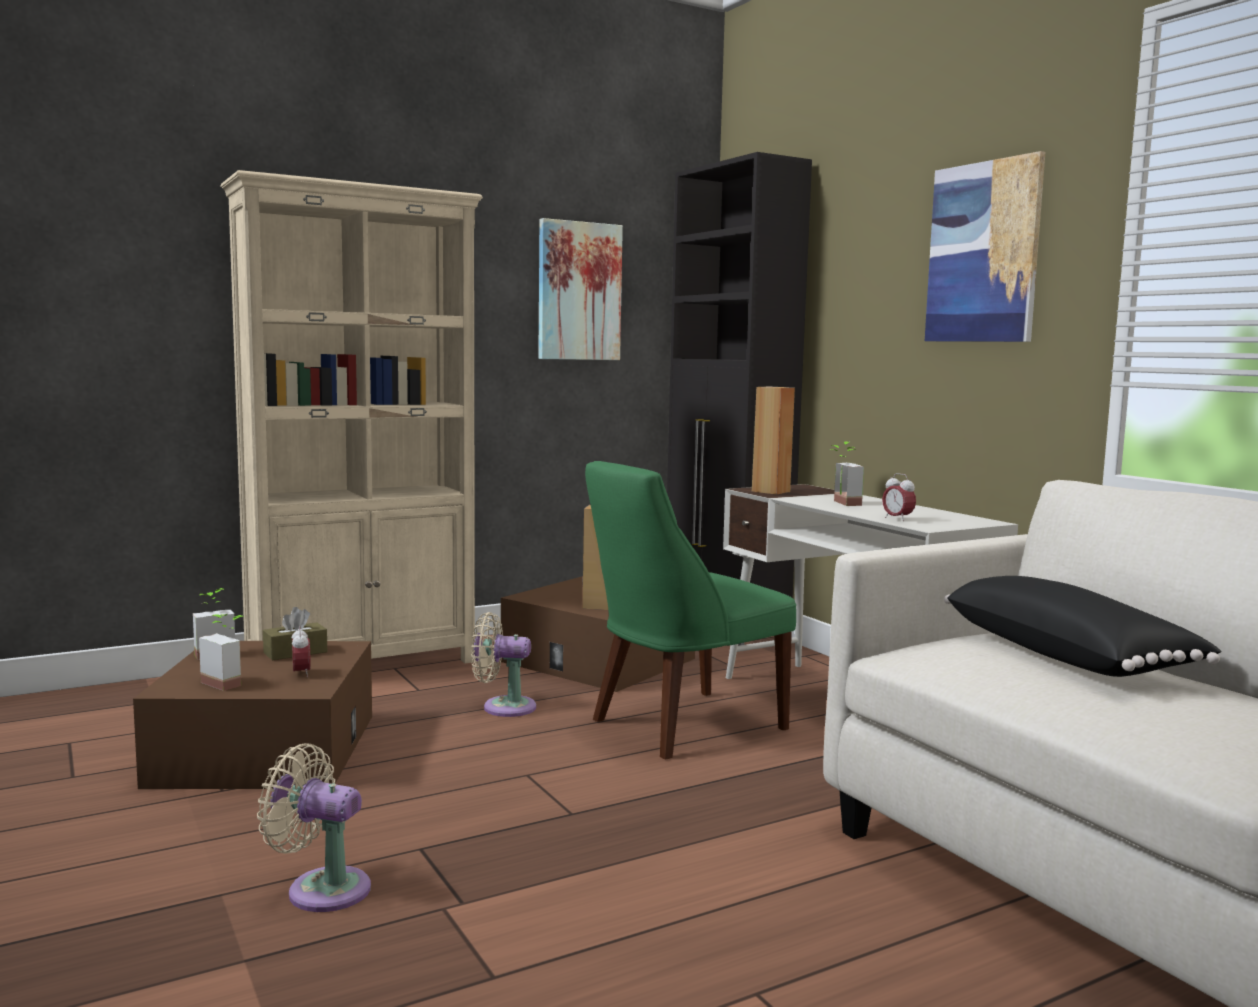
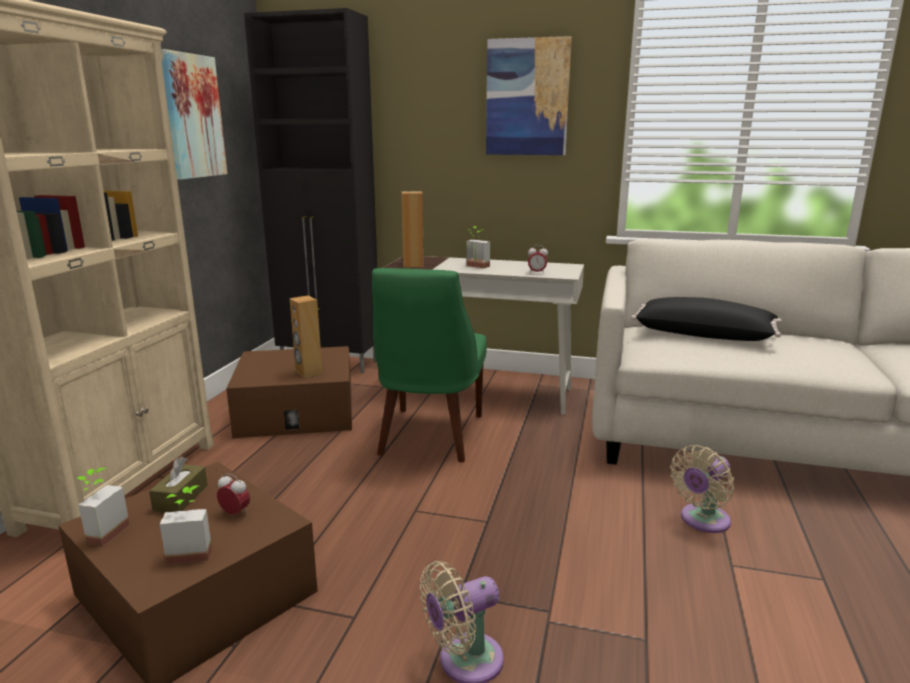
camera: 45 degrees left, 10 degrees up
beige fan [471,612,536,717] -> beige fan moved to [670,445,734,533]

